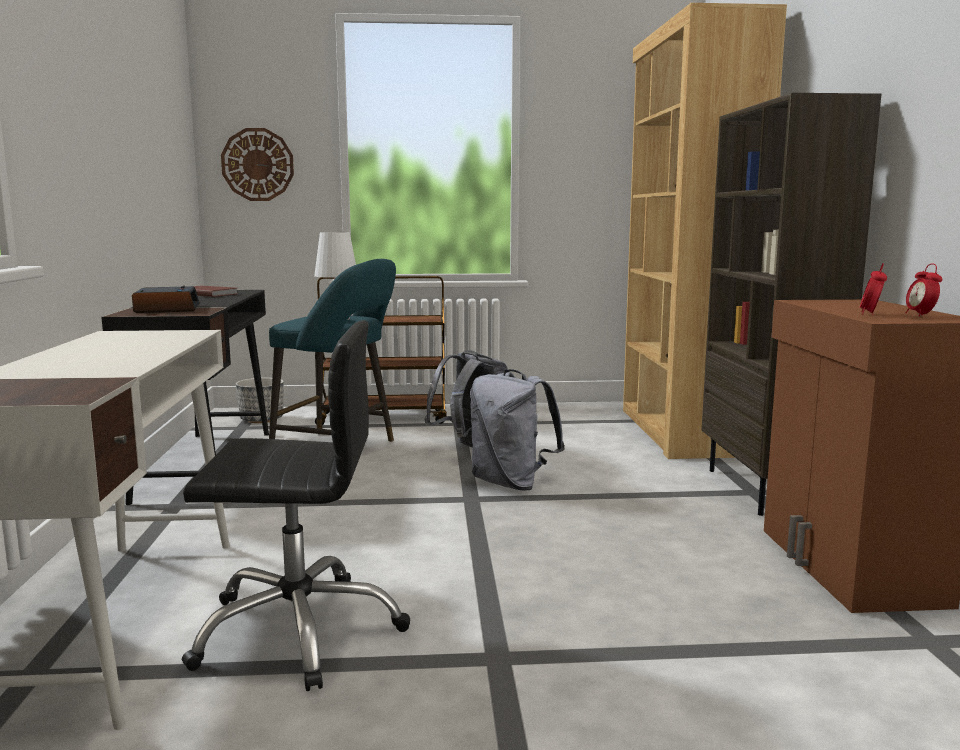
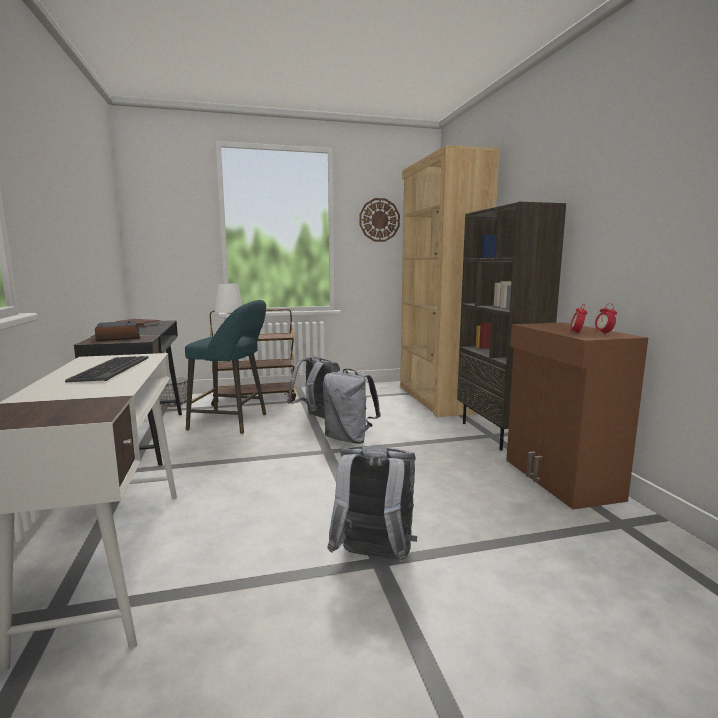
camera: 10 degrees left, 0 degrees up
black office chair [182,320,410,691] -> none
wall clock [221,128,294,201] -> wall clock moved to [360,198,400,242]
none -> keyboard [65,356,149,382]
none -> grey backpack [327,446,417,562]

